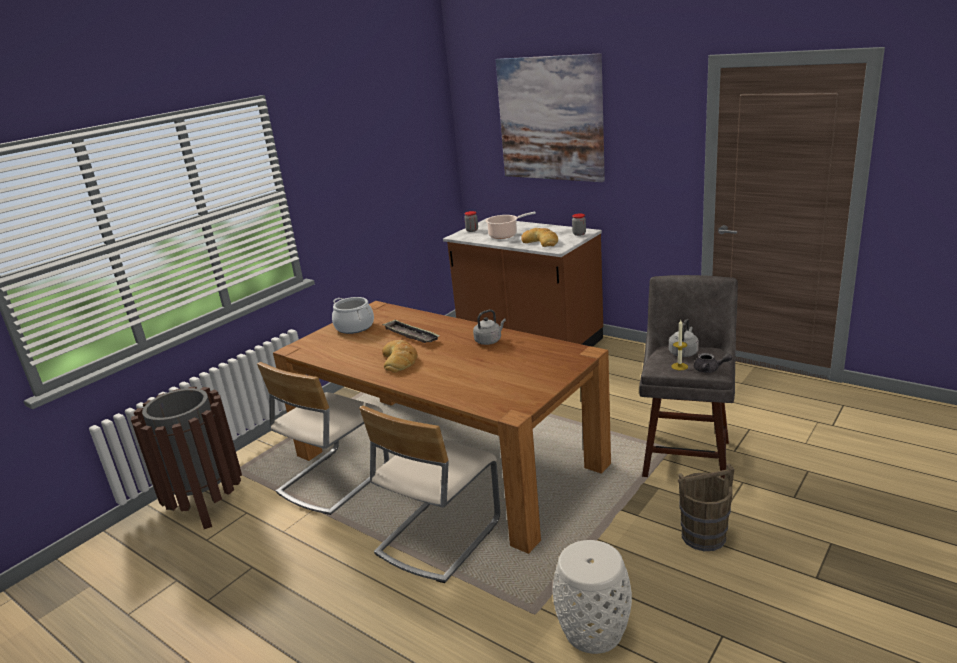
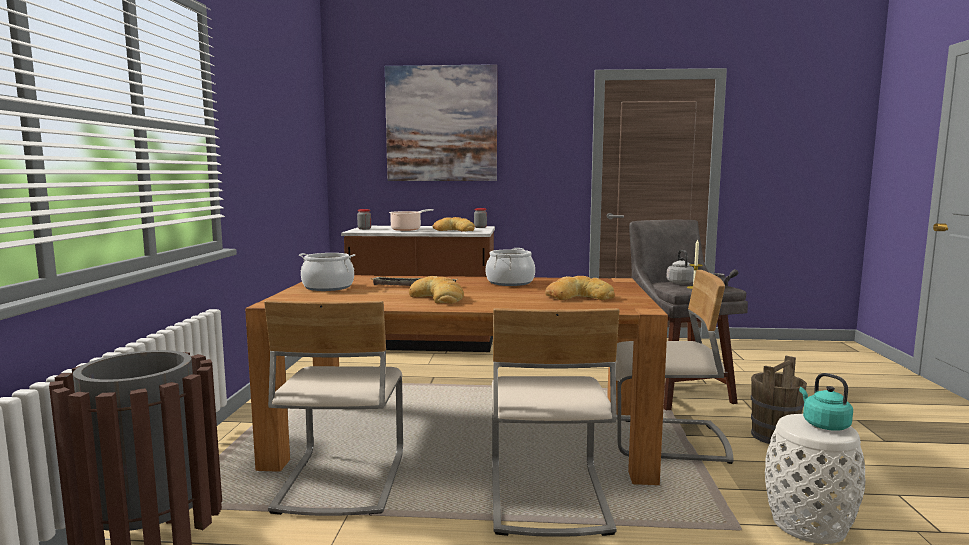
camera: 35 degrees left, 15 degrees down
grey kettle [473,309,506,345] -> cooking pot [486,248,535,286]
none -> bread [545,276,615,300]
none -> beige chair [616,270,734,464]
none -> turquoise kettle [799,373,853,431]

